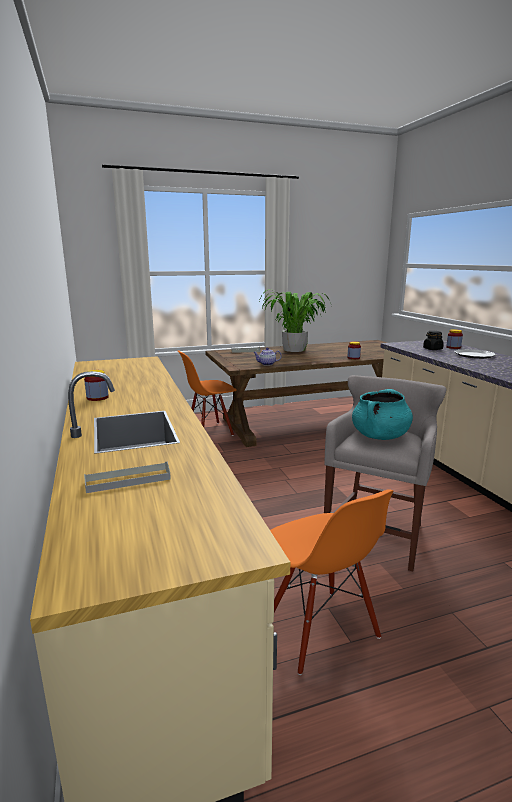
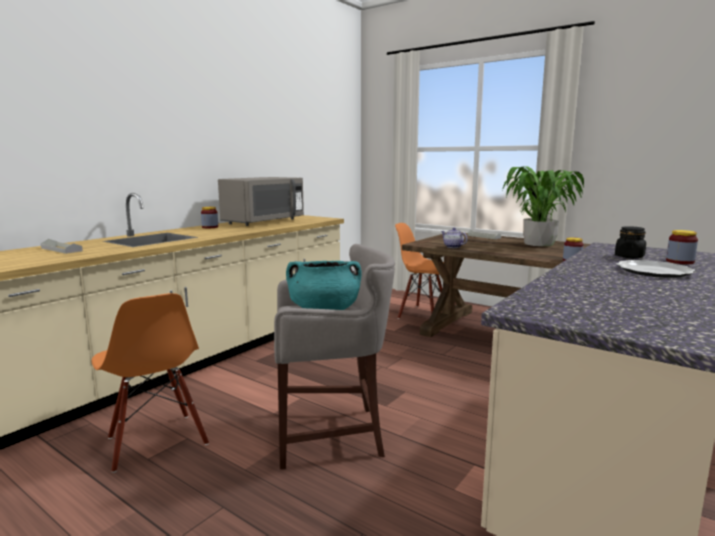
camera: 55 degrees right, 5 degrees down
orange chair [270,489,394,675] -> orange chair turned 60 degrees counterclockwise [92,293,209,473]
none -> grey microwave [218,177,304,226]

